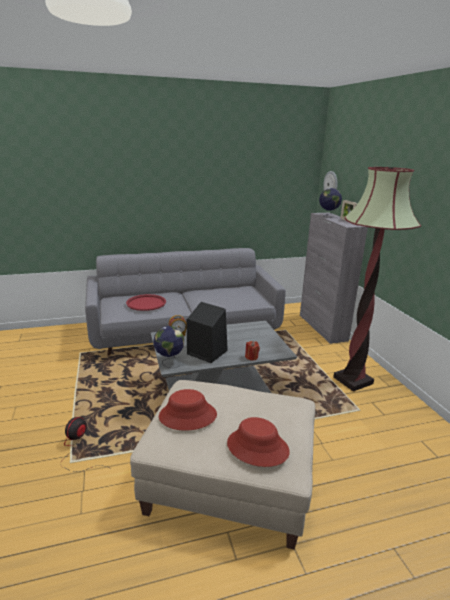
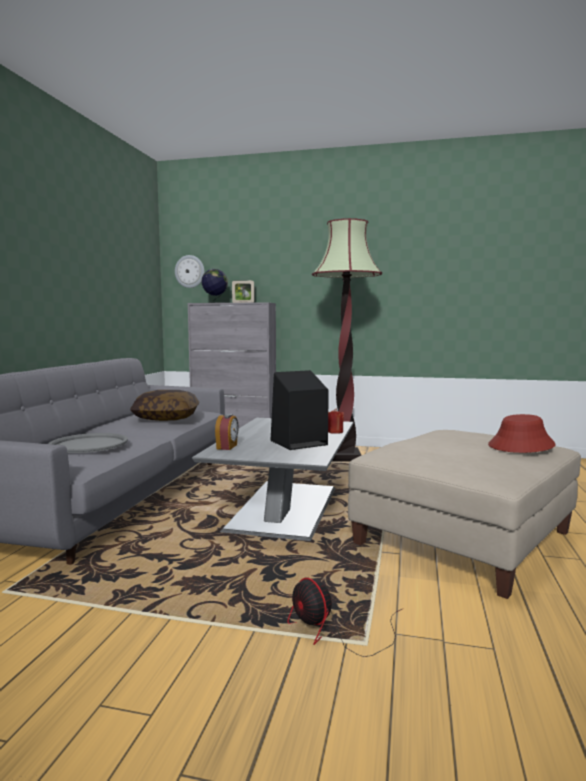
camera: 60 degrees left, 15 degrees down
red tray [126,294,166,311] -> grey tray [48,433,128,453]
globe [153,326,185,368] -> none
red hat [159,389,217,431] -> none
none -> pillow [130,390,199,421]

